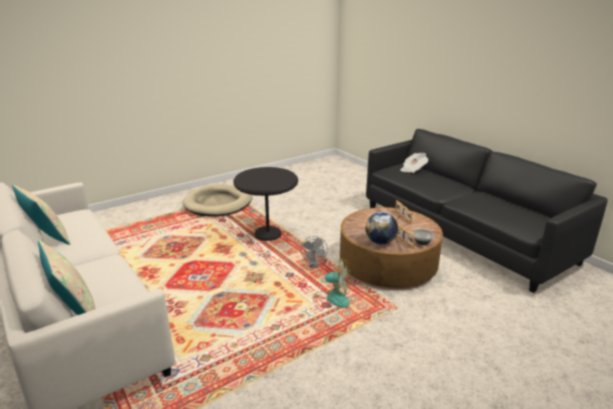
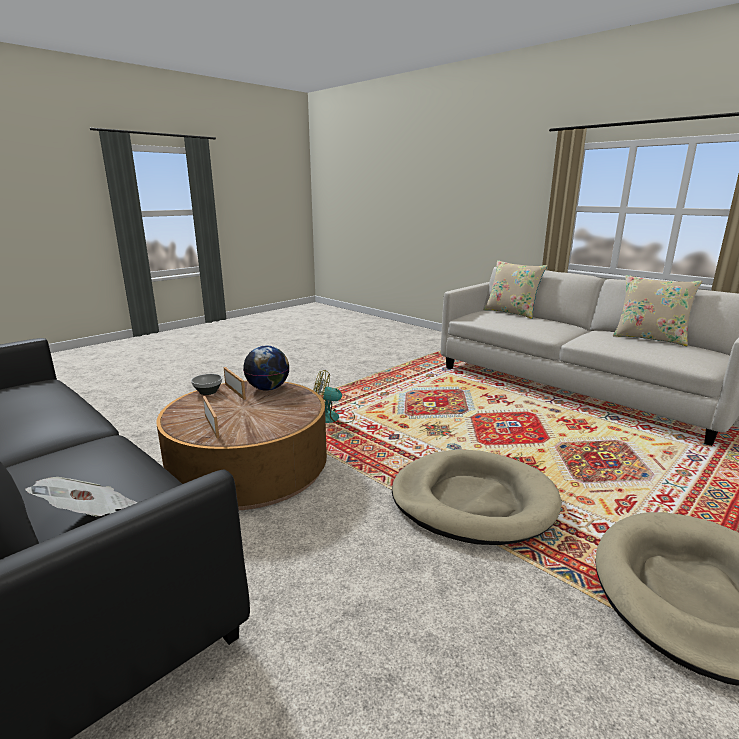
camera: 170 degrees right, 5 degrees down
black side table [234,167,298,241] -> beige dog bed [392,449,562,545]
grey fan [300,236,328,268] -> none

